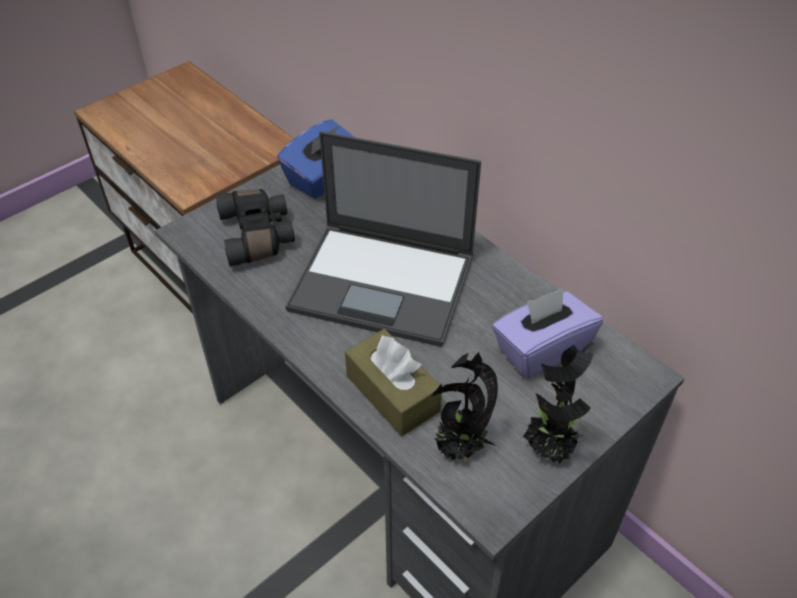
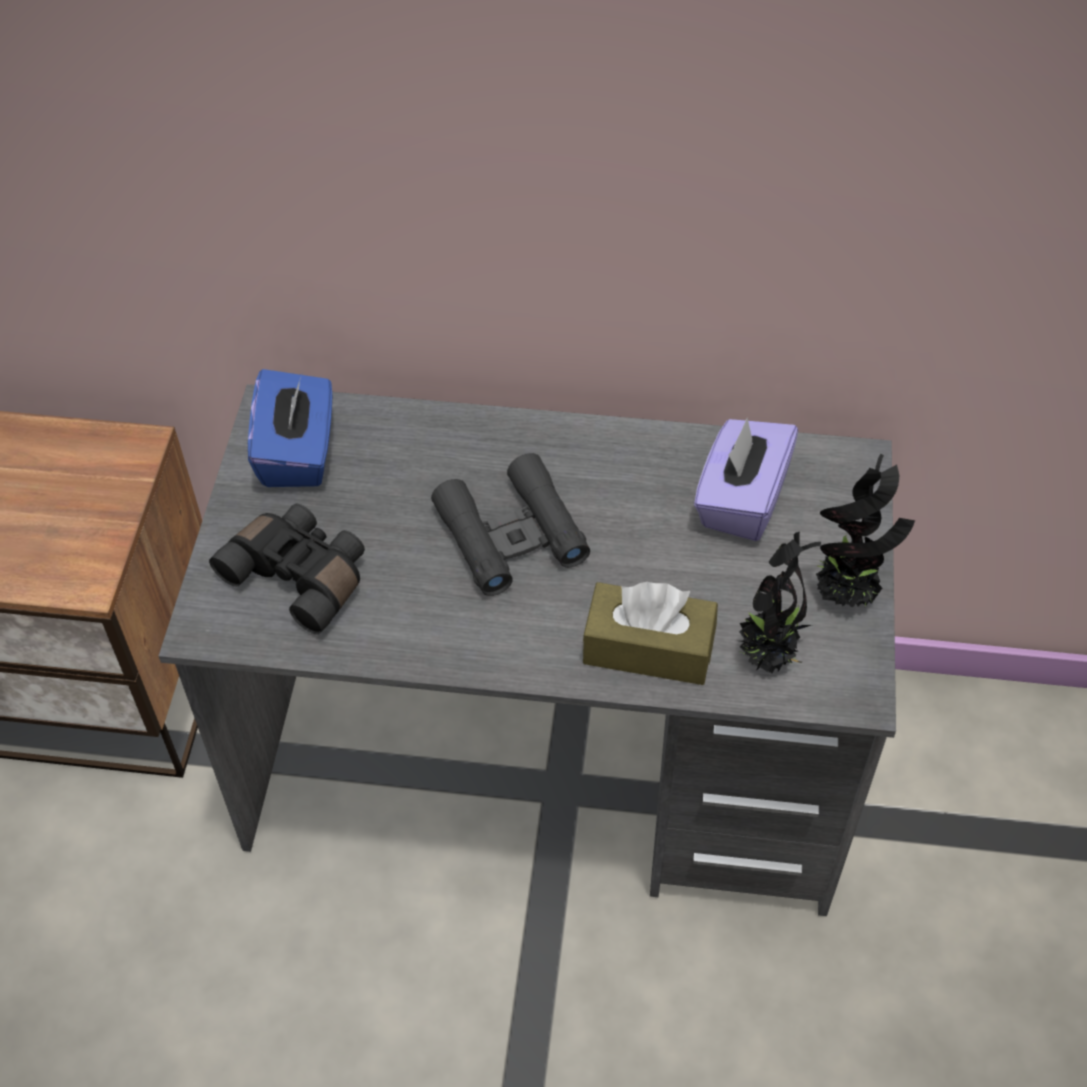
camera: 40 degrees left, 5 degrees up
laptop [285,131,481,347] -> black binoculars [431,453,590,596]

